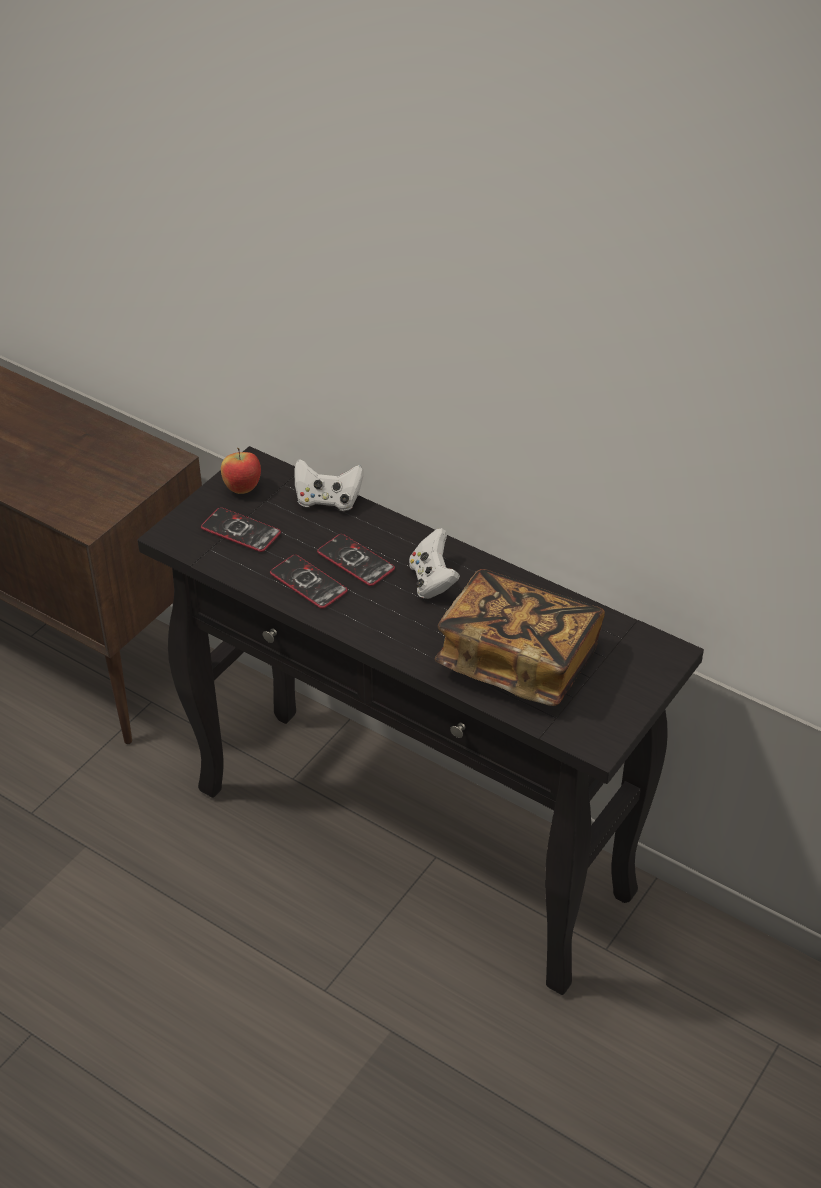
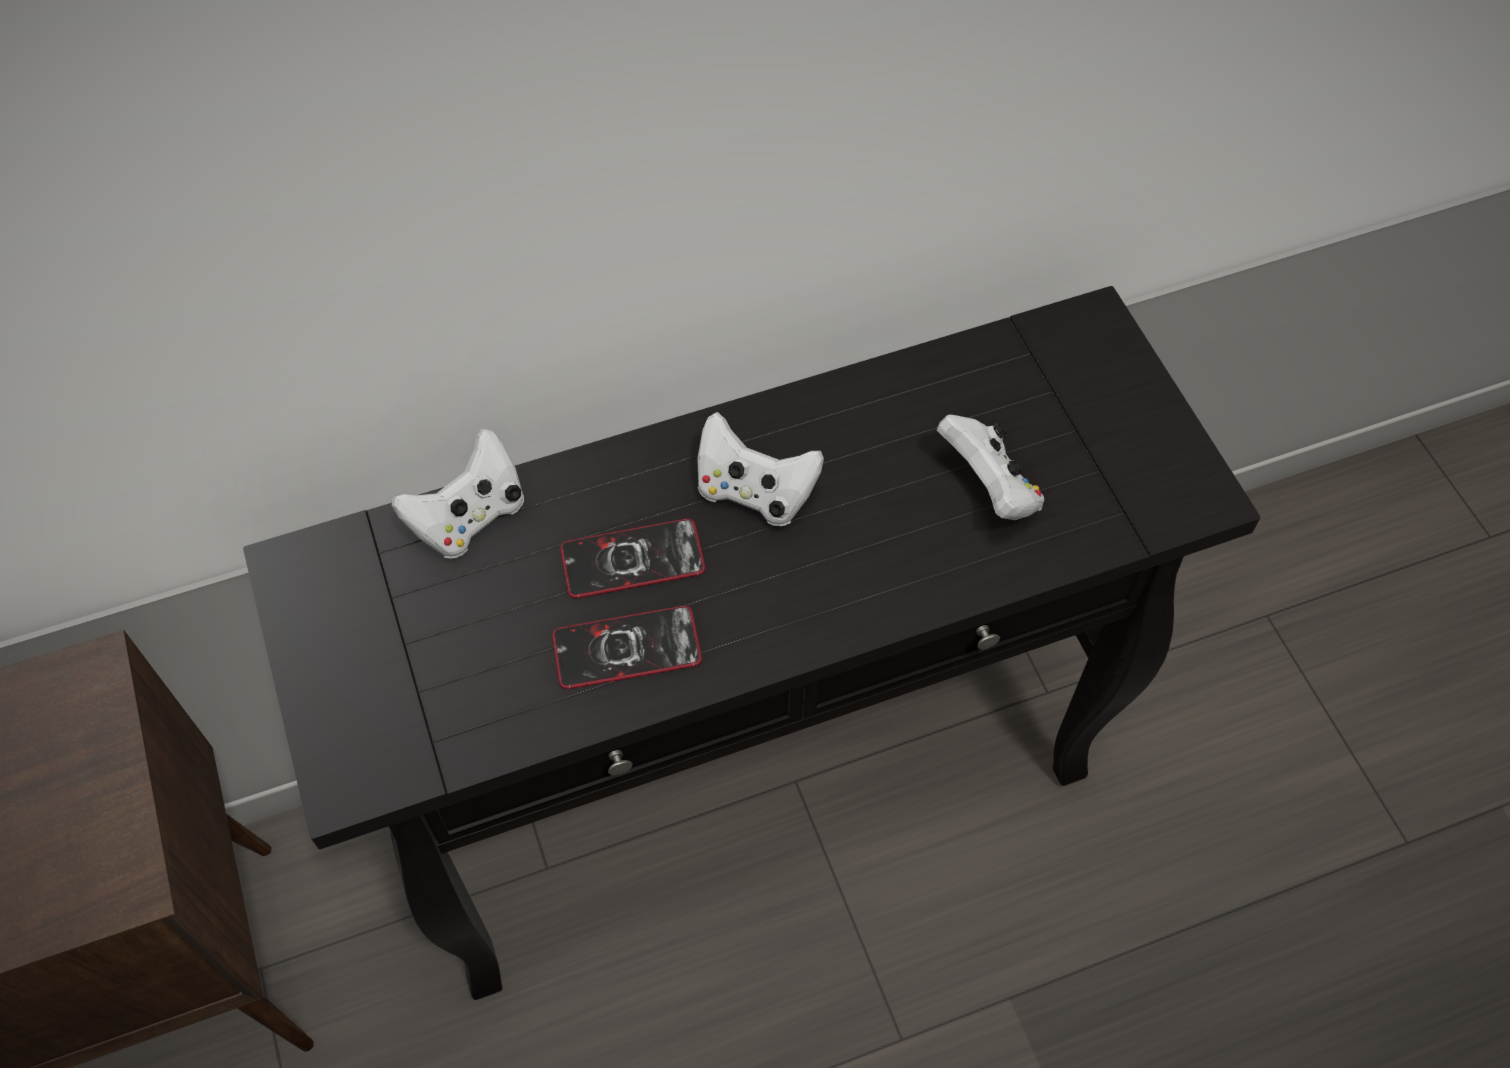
camera: 55 degrees left, 15 degrees up
phone [201,507,281,552] -> none
apple [221,448,261,494] -> none
book [434,569,605,706] -> white game controller [937,415,1044,520]

